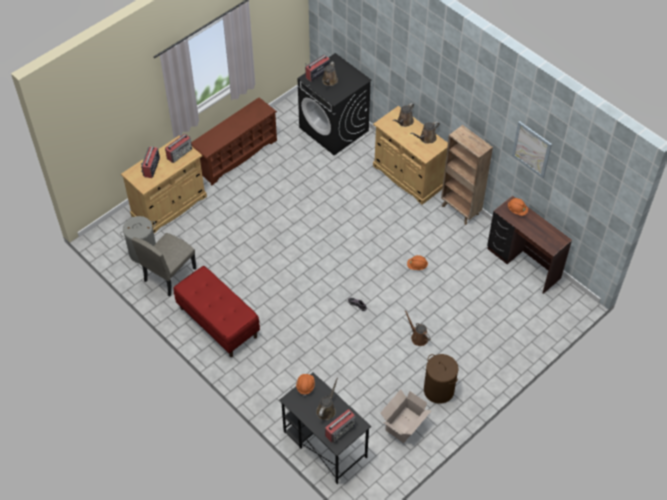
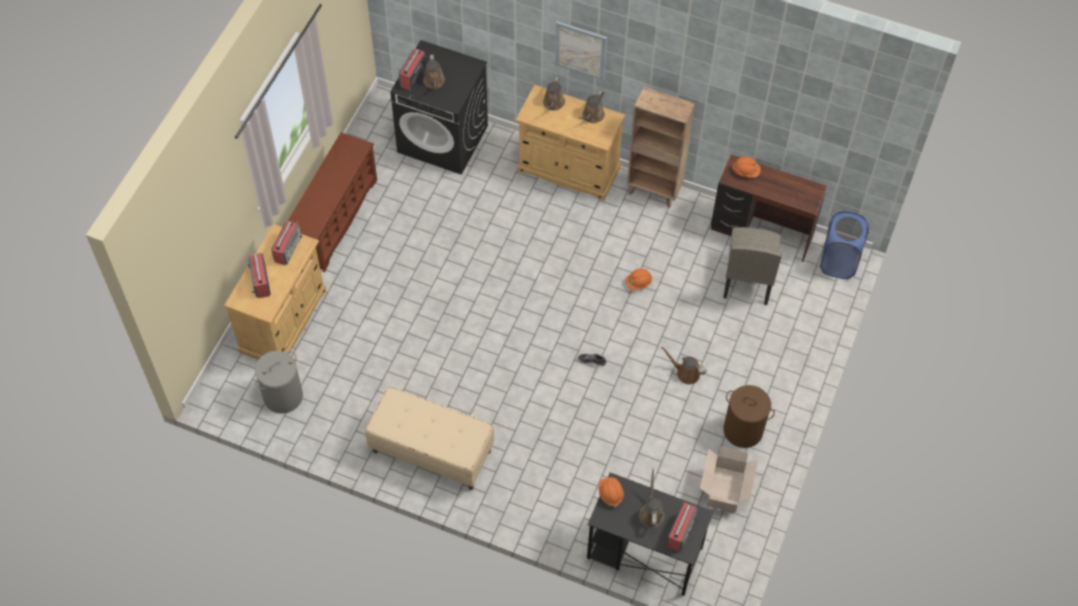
camera: 25 degrees left, 5 degrees up
beige chair [132,233,196,297] -> beige chair moved to [723,227,782,305]
red bench [174,266,260,357] -> beige bench [365,387,494,490]
picture [512,121,552,178] -> picture moved to [555,21,607,81]
none -> blue laundry basket [820,211,869,279]

